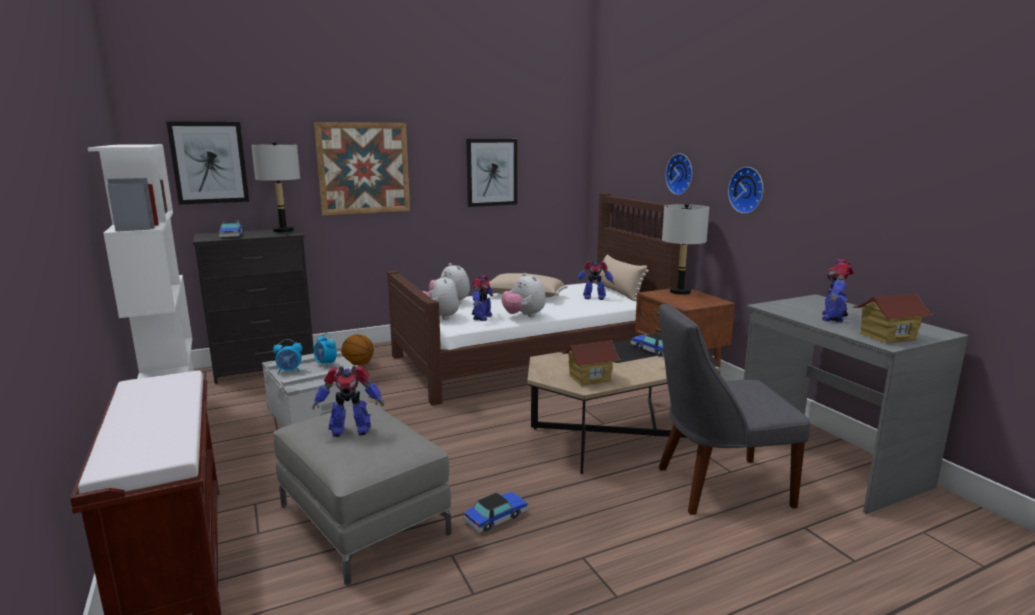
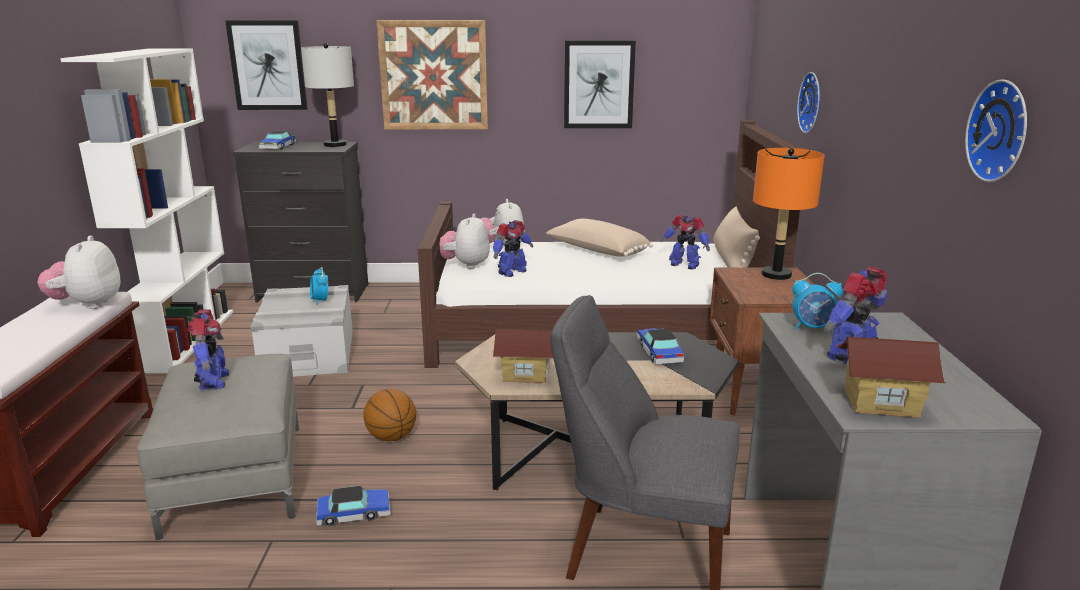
camera: 25 degrees right, 5 degrees up
alarm clock [273,339,302,374] -> alarm clock moved to [792,273,843,332]
toy robot [312,366,384,437] -> toy robot turned 120 degrees counterclockwise [187,309,230,390]
basketball [341,334,374,366] -> basketball moved to [363,389,416,441]
plush toy [502,273,546,317] -> plush toy moved to [37,235,121,309]
grey table lamp [662,203,709,295] -> orange table lamp [753,148,825,280]
wall clock [728,167,763,214] -> wall clock moved to [965,80,1027,182]

